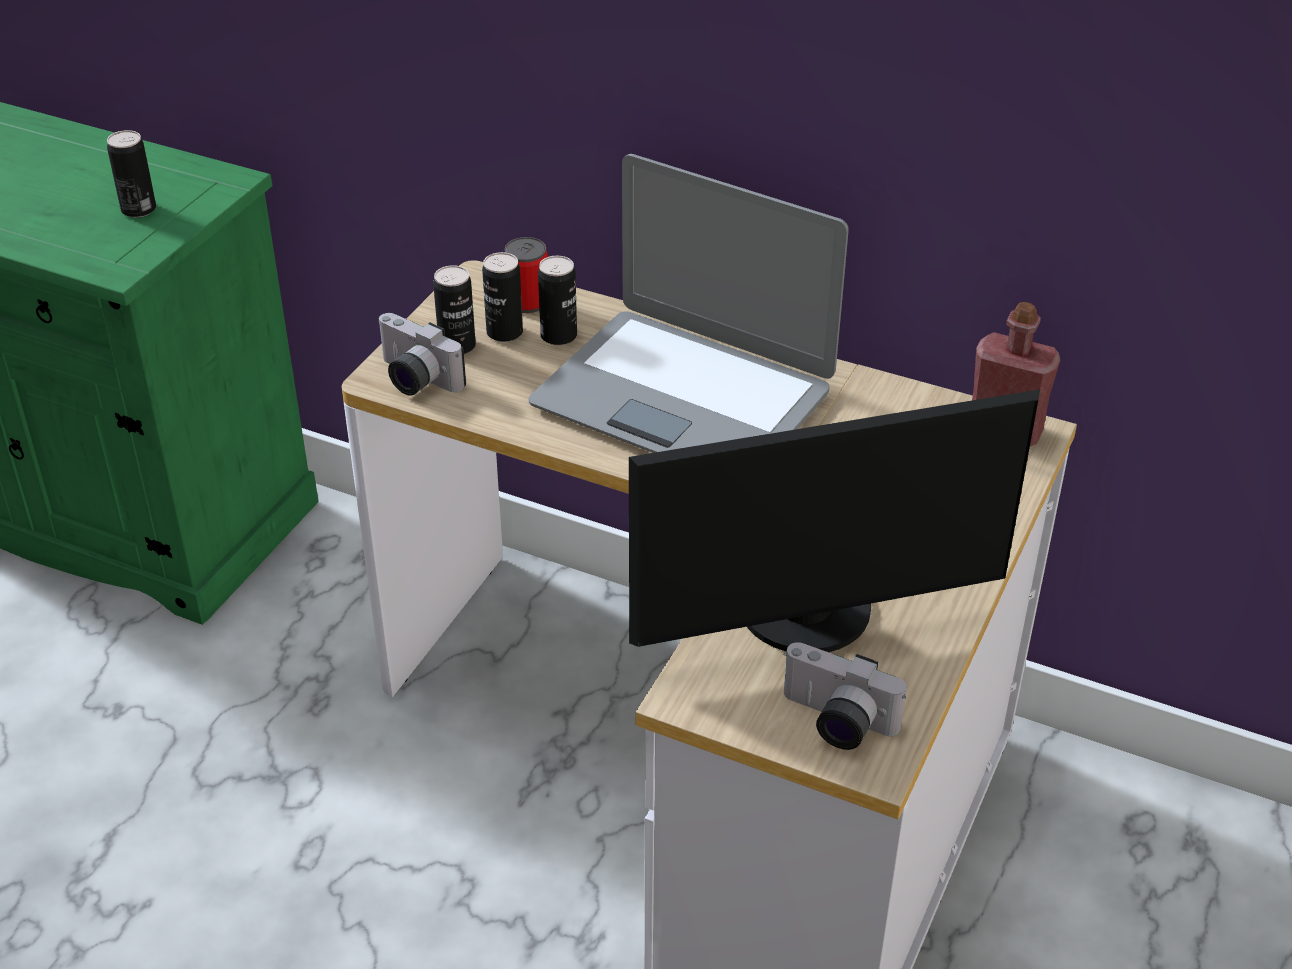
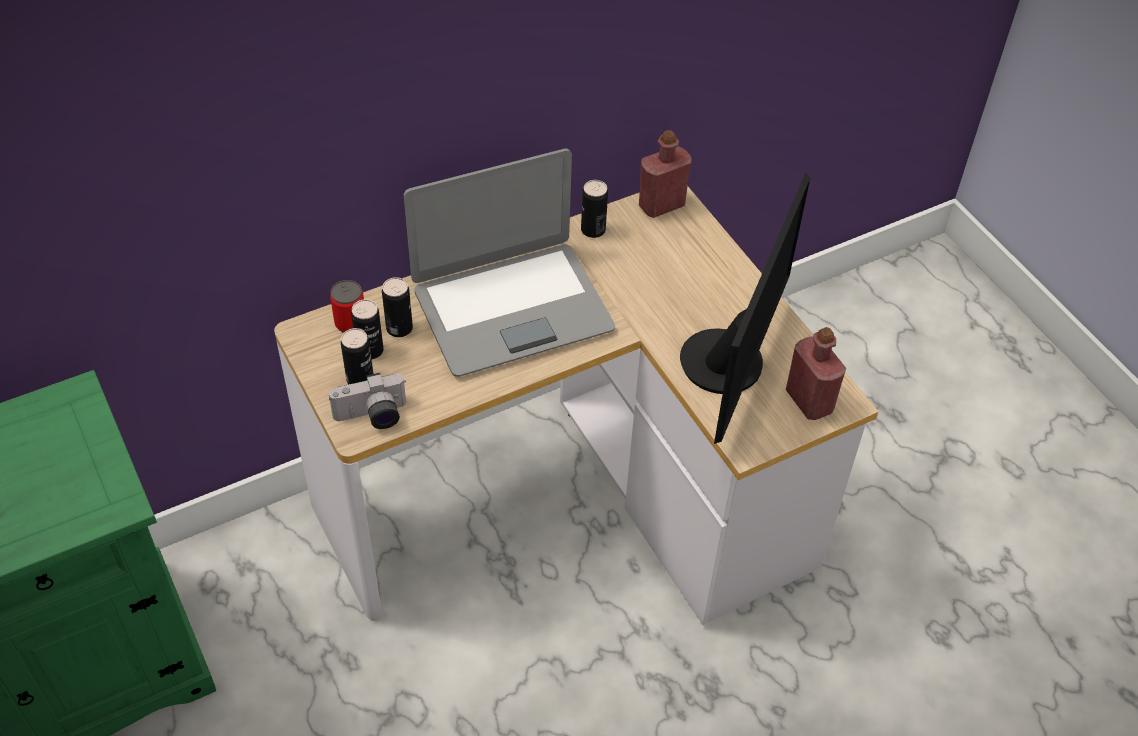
camera: 55 degrees left, 10 degrees up
can [107,130,156,218] -> can moved to [581,180,608,238]
camera [783,642,907,750] -> red bottle [786,327,846,420]

